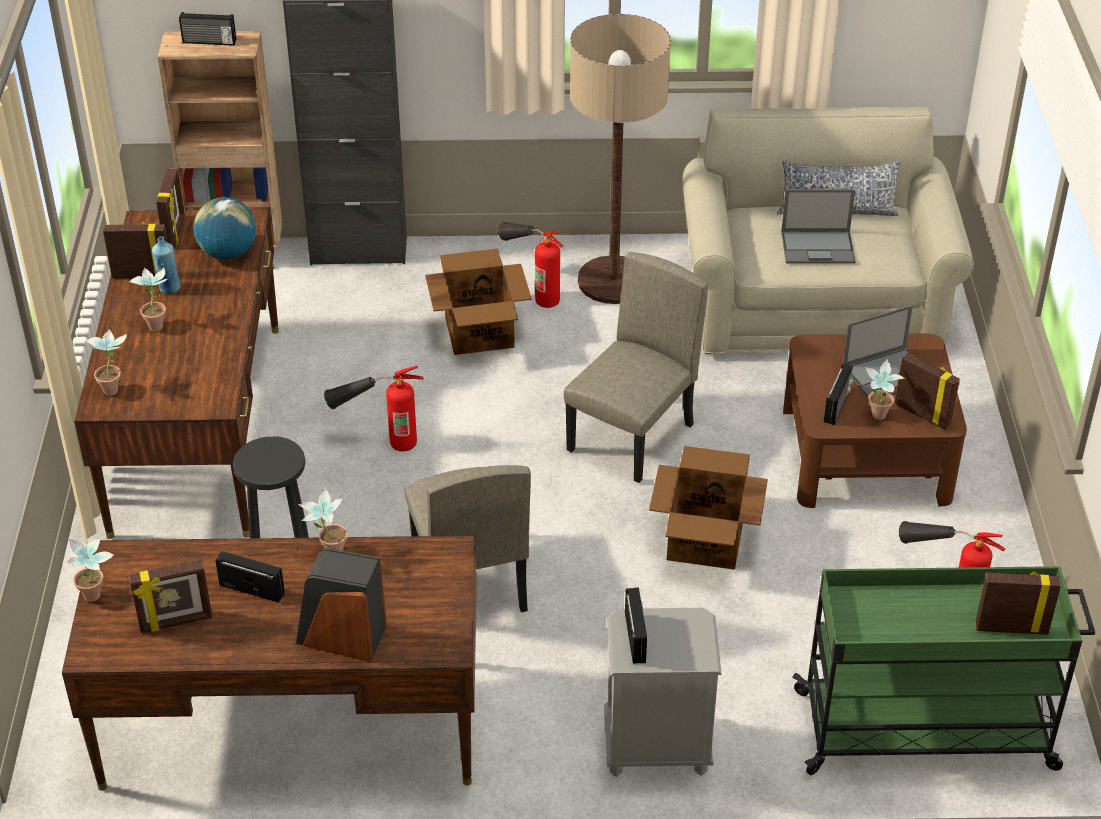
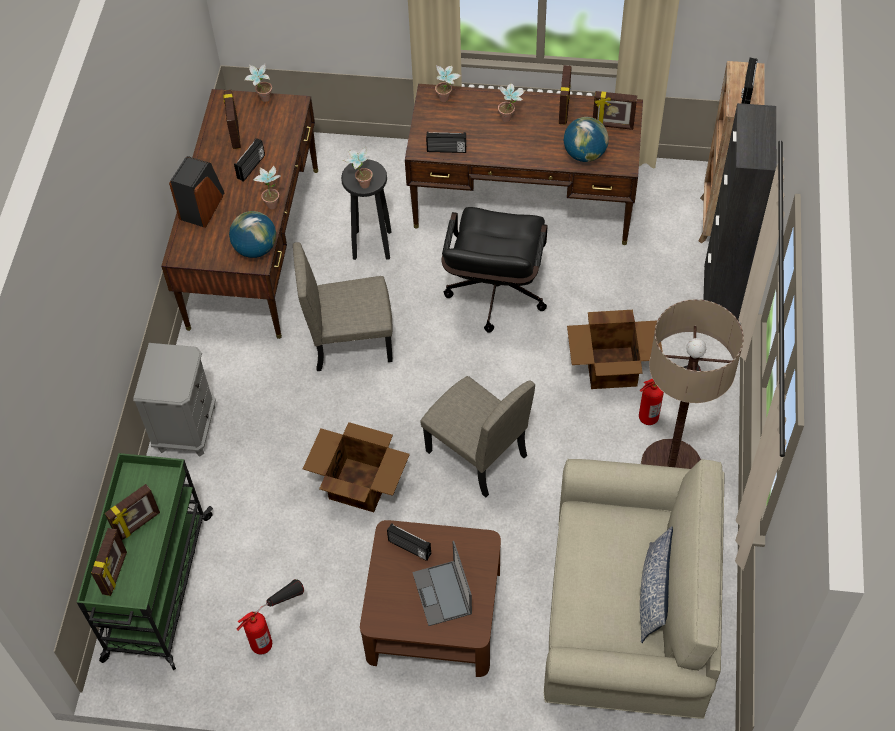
camera: 100 degrees right, 15 degrees up
blue bottle [152,237,181,294] -> none
fire extinguisher [324,365,423,451] -> black office chair [442,207,547,333]
radio [625,587,647,664] -> radio moved to [426,131,466,153]
laptop [781,189,856,263] -> none
potted plant [865,359,905,420] -> potted plant moved to [343,146,373,188]
picture frame [894,353,960,430] -> picture frame moved to [105,484,160,540]
none -> globe [229,211,276,258]

